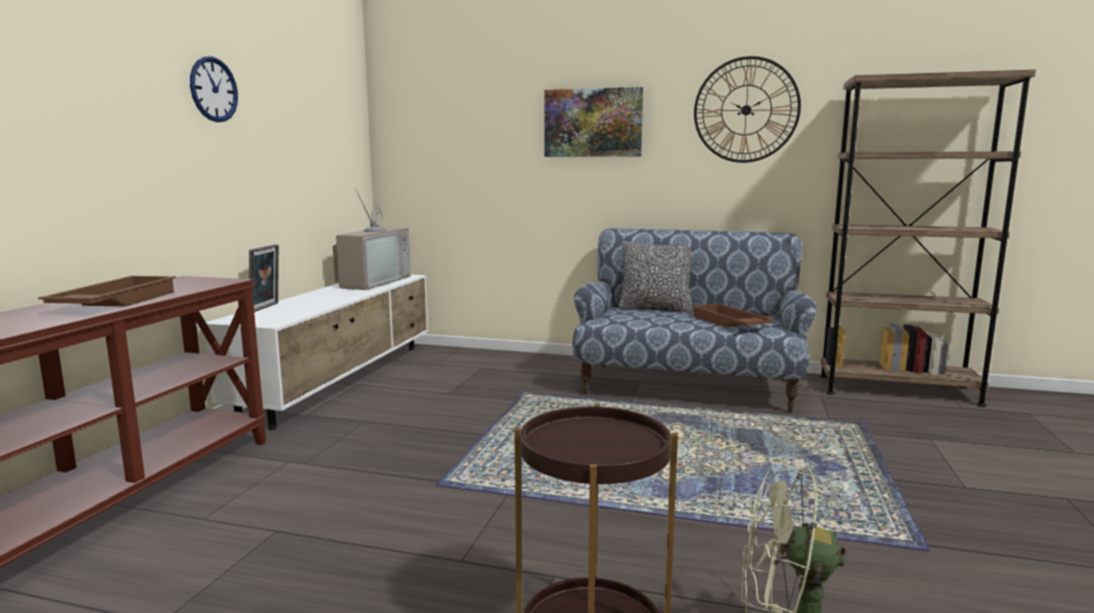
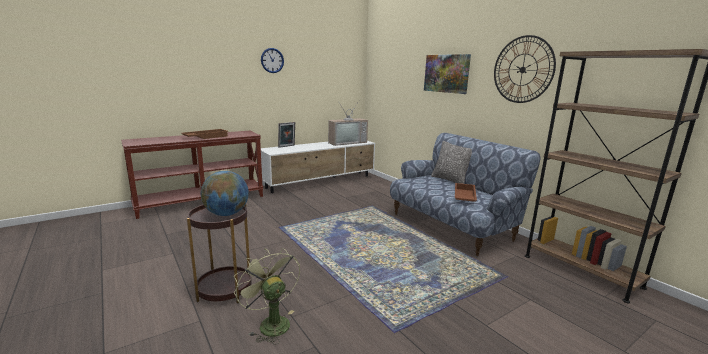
camera: 40 degrees right, 5 degrees up
none -> globe [201,171,249,216]

